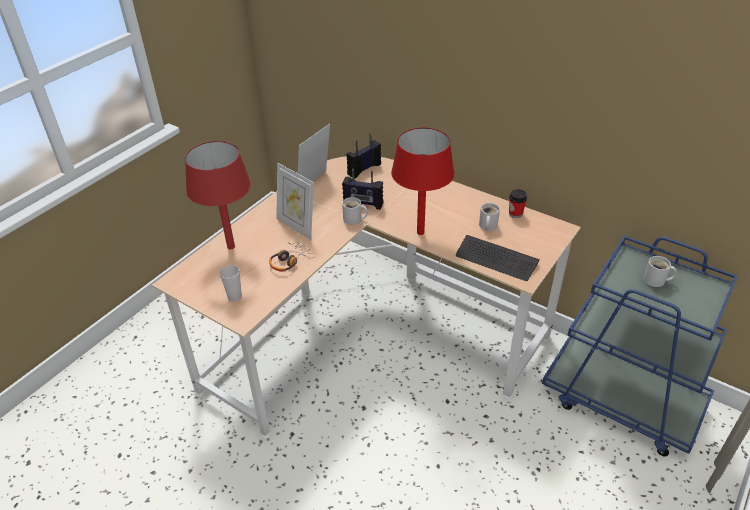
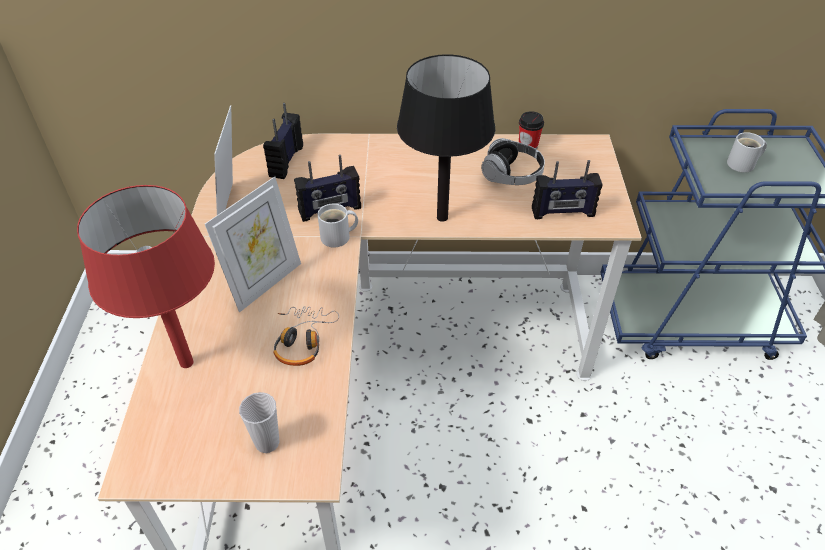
camera: 35 degrees left, 5 degrees up
picture frame [276,163,314,240] -> picture frame turned 60 degrees counterclockwise [205,176,301,312]
red table lamp [391,127,454,235] -> black table lamp [397,54,495,222]
keyboard [456,235,540,281] -> radio [532,160,603,219]
white mug [479,203,500,231] -> headphones [481,138,545,185]

